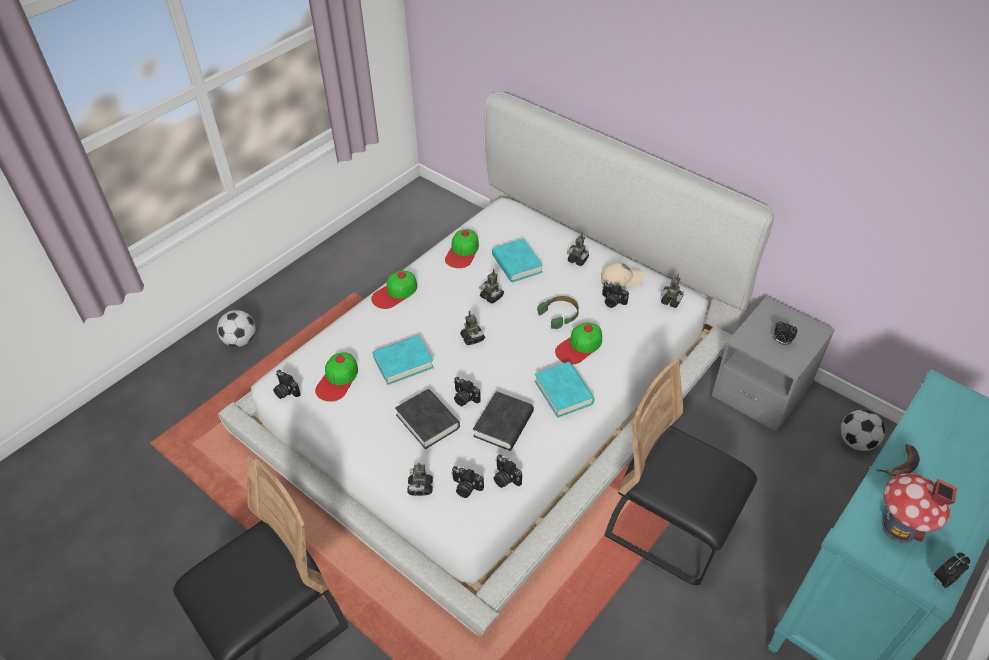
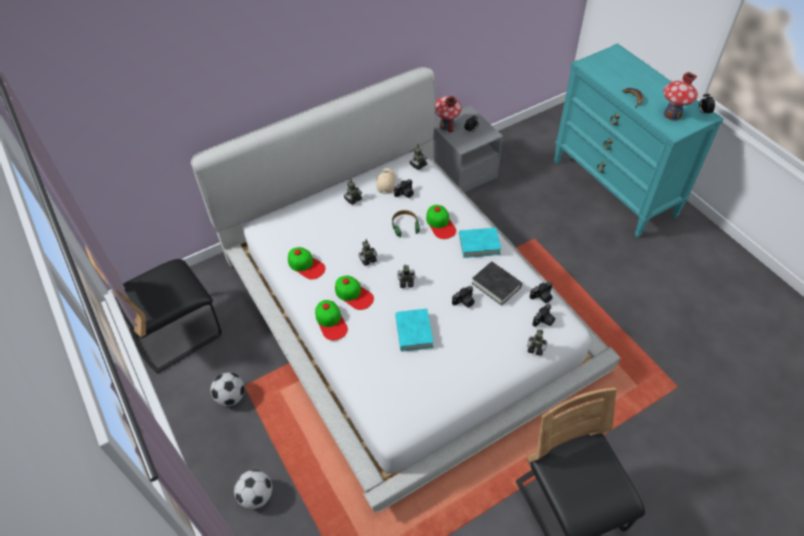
camera: 70 degrees left, 5 degrees up
camera [273,370,301,399] -> none
cap [315,352,358,402] -> cap moved to [335,276,374,310]
black book [395,389,460,449] -> none
turquoise book [492,238,543,282] -> none
black chair [604,359,757,585] -> black chair moved to [85,245,222,373]
football [840,410,885,451] -> football moved to [210,372,245,406]
none -> toy house [435,96,462,133]

